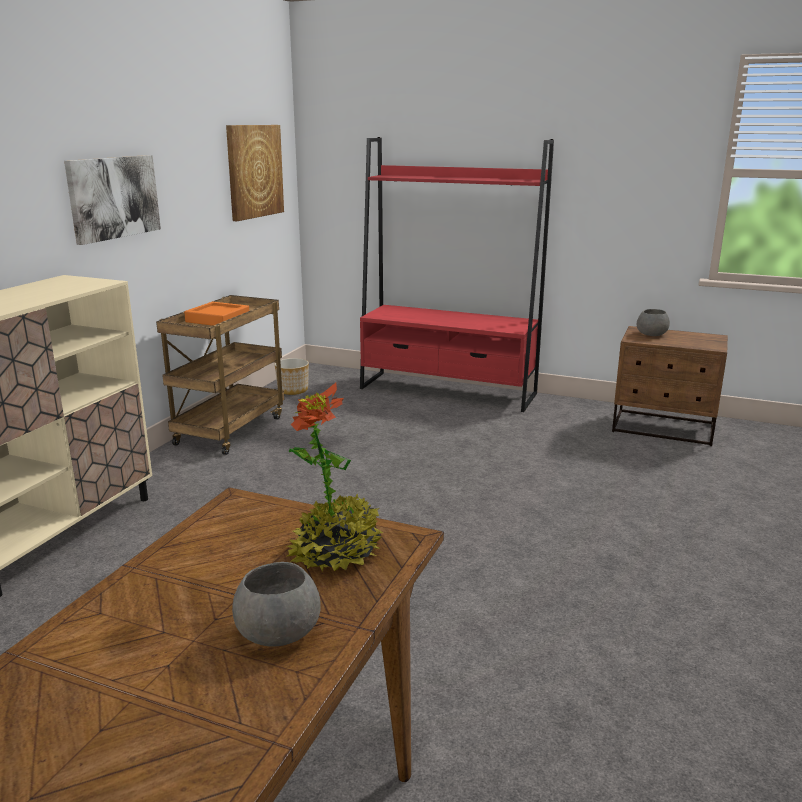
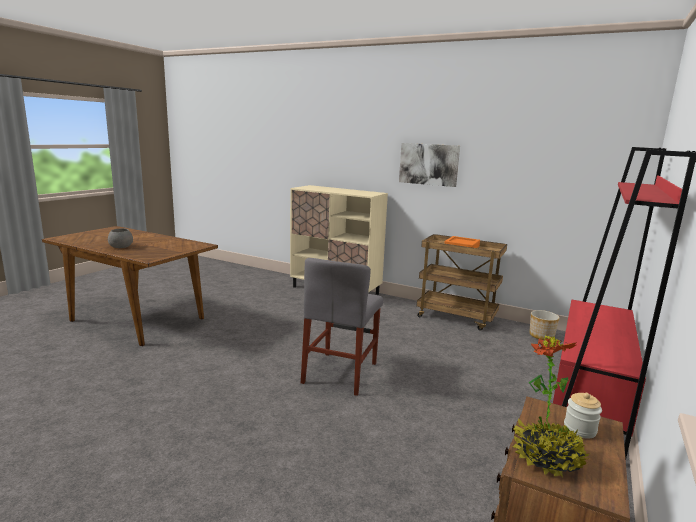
camera: 95 degrees right, 5 degrees down
picture [226,125,284,221] -> none
potted plant [286,383,383,571] -> potted plant moved to [513,336,589,478]
grey bowl [637,309,670,336] -> jar [564,393,602,439]
none -> grey chair [301,258,383,396]

